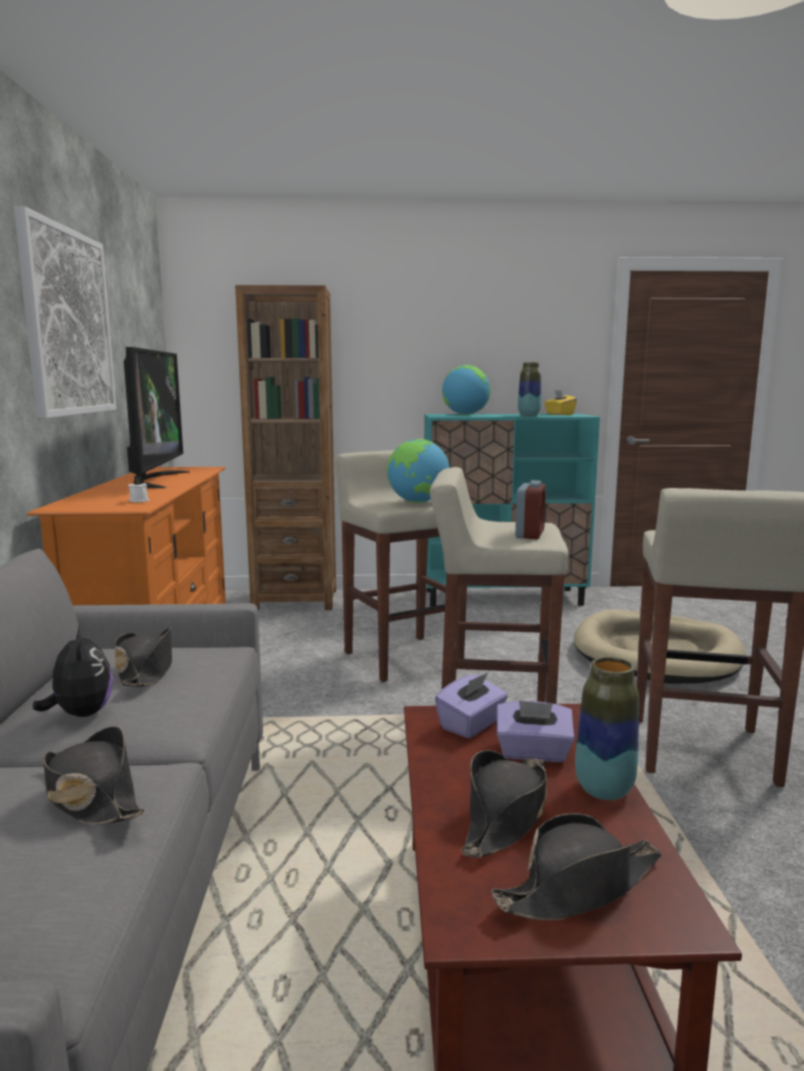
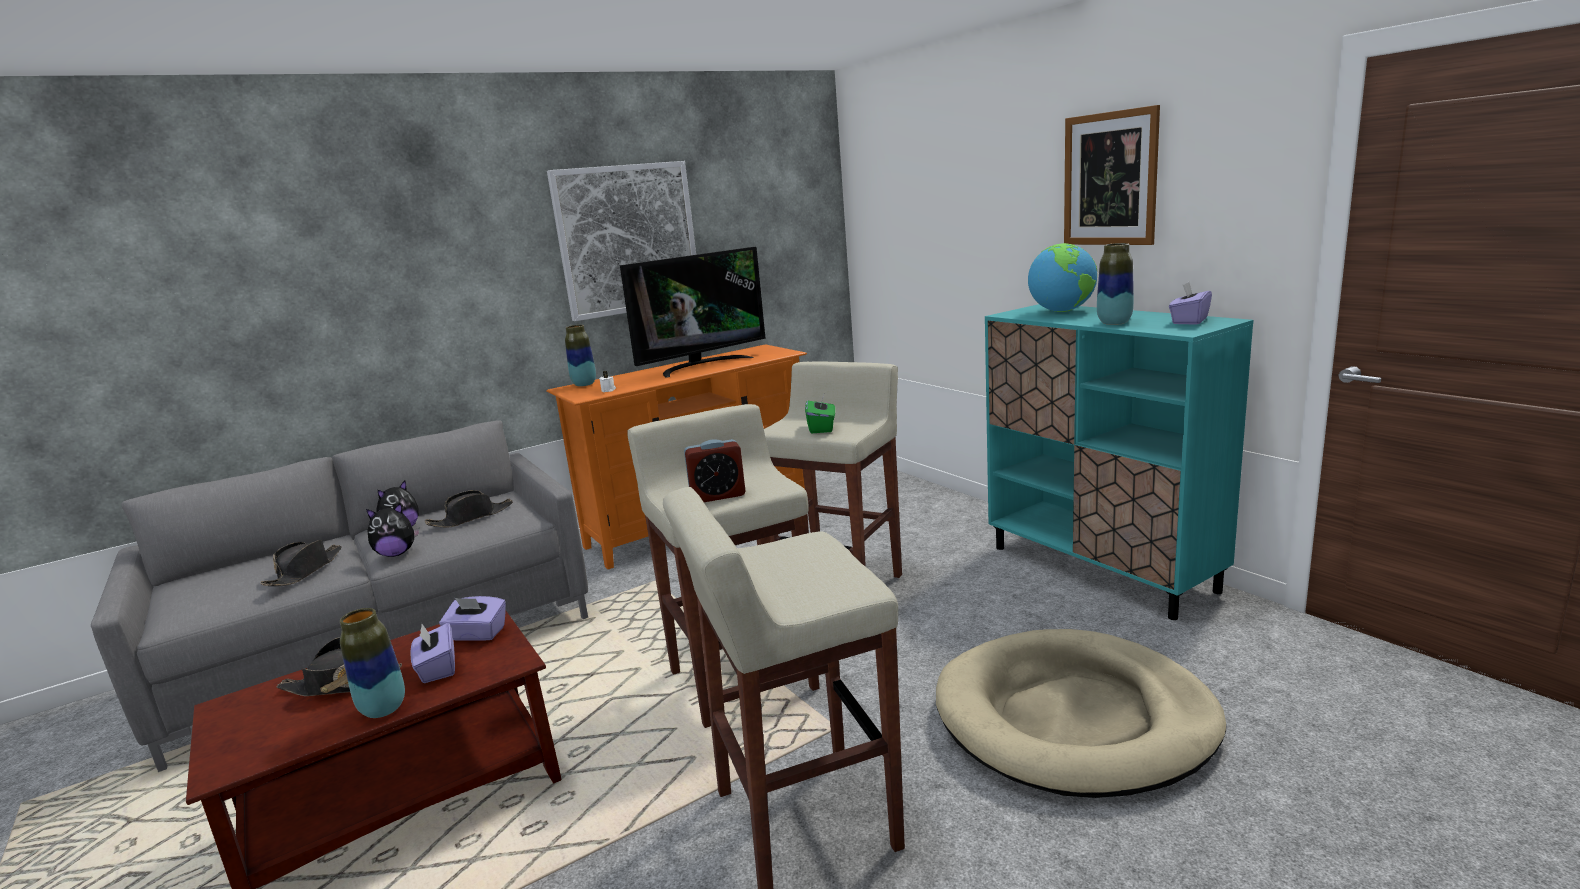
camera: 60 degrees right, 5 degrees up
brown bookcase [235,285,336,611] -> none
globe [387,439,450,503] -> green tissue box [805,392,835,434]
black hat [492,813,662,920] -> none
yellow tissue box [544,390,577,415] -> purple tissue box [1169,282,1212,325]
none -> plush toy [366,503,420,557]
none -> vase [565,325,596,387]
none -> picture [1064,105,1160,245]

